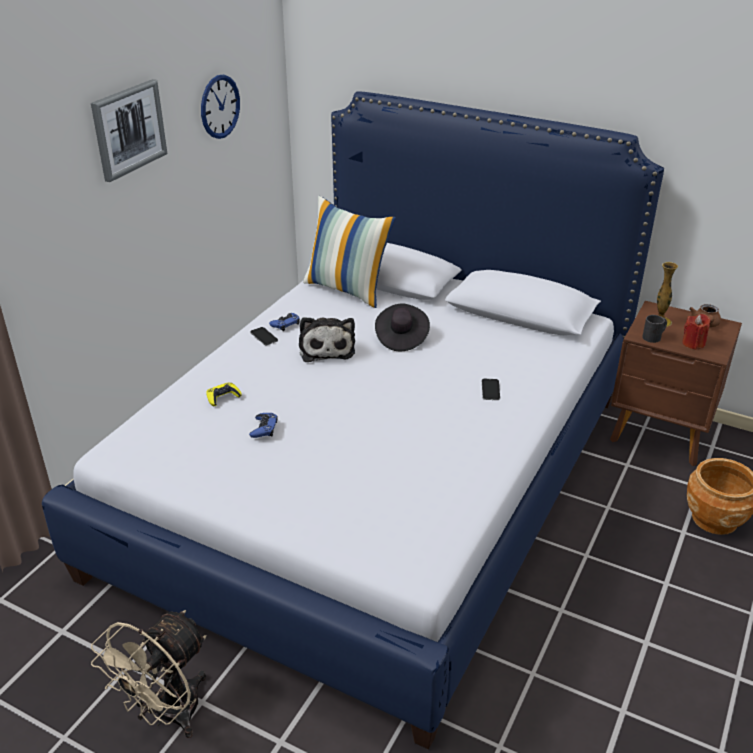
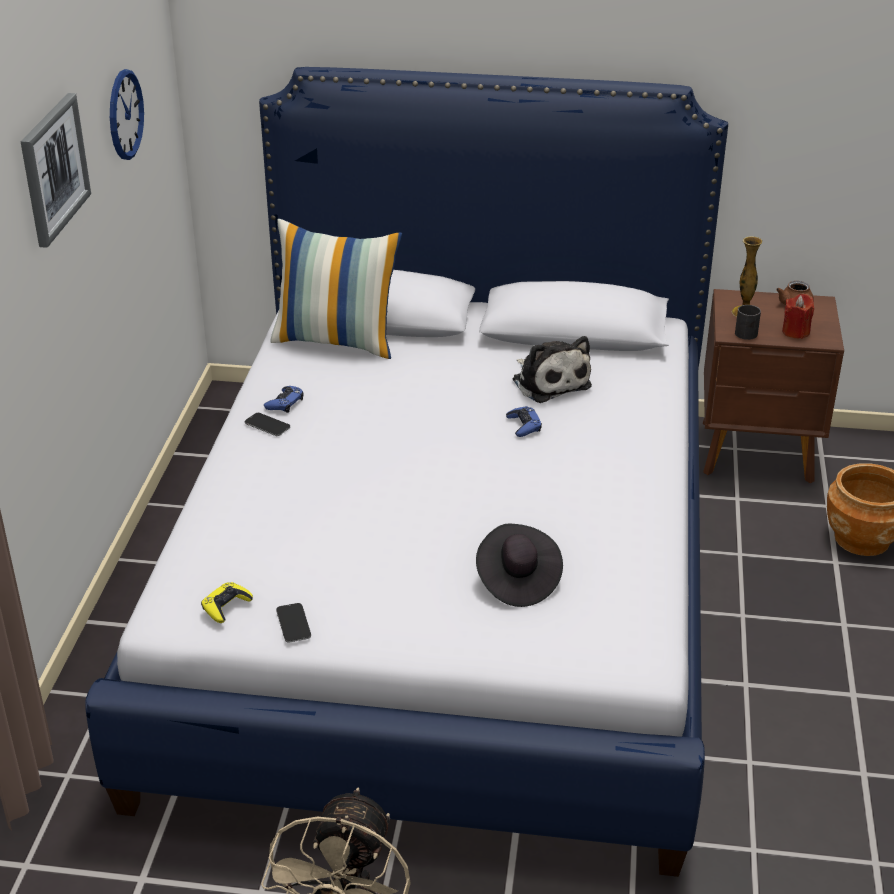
camera: 20 degrees left, 0 degrees up
yellow game controller [206,382,241,406] -> yellow game controller moved to [201,582,253,623]
blue game controller [249,413,278,438] -> blue game controller moved to [506,406,542,437]
plush toy [299,317,355,362] -> plush toy moved to [513,336,592,403]
black hat [375,303,430,351] -> black hat moved to [476,524,563,607]
phone [482,379,500,400] -> phone moved to [276,603,311,642]

